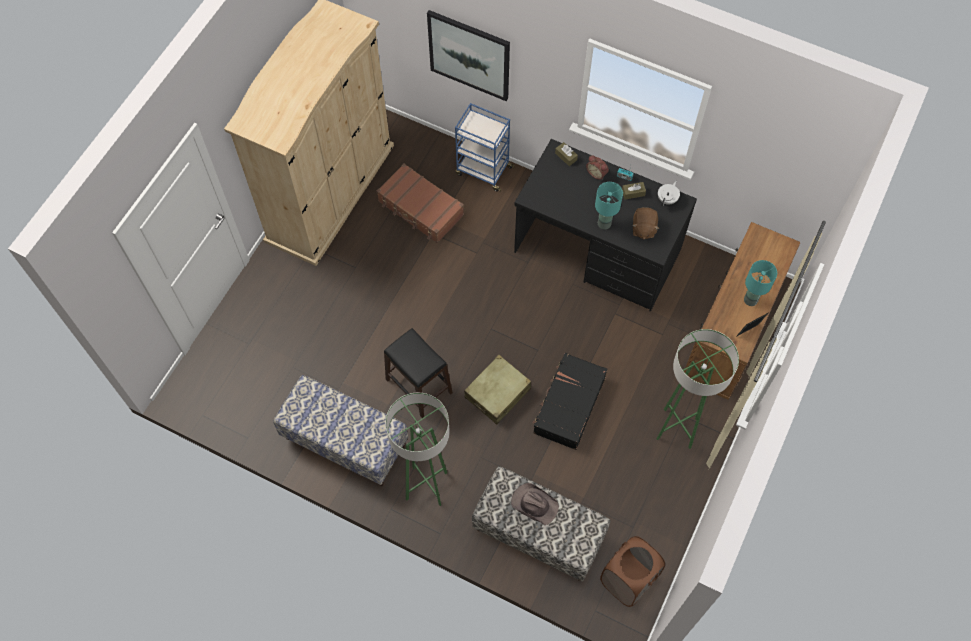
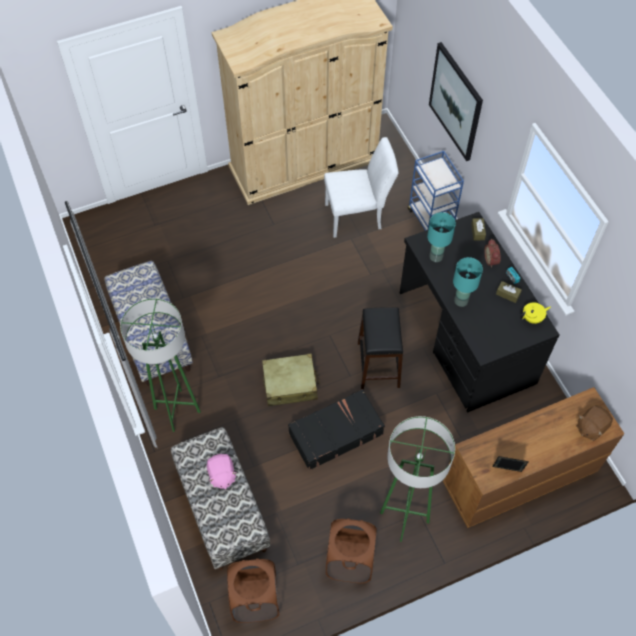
camera: 40 degrees right, 5 degrees down
brown suitcase [377,163,464,243] -> white chair [324,137,399,238]
black stool [384,328,453,418] -> black stool moved to [358,307,403,389]
brown hat [511,483,559,525] -> pink plush toy [207,454,236,489]
brown plush toy [632,207,659,240] -> brown plush toy moved to [577,405,613,441]
white teapot [658,181,680,206] -> yellow teapot [520,302,551,324]
turquoise table lamp [744,260,777,306] -> turquoise table lamp moved to [427,212,456,262]
none -> brown laundry basket [326,518,377,583]

